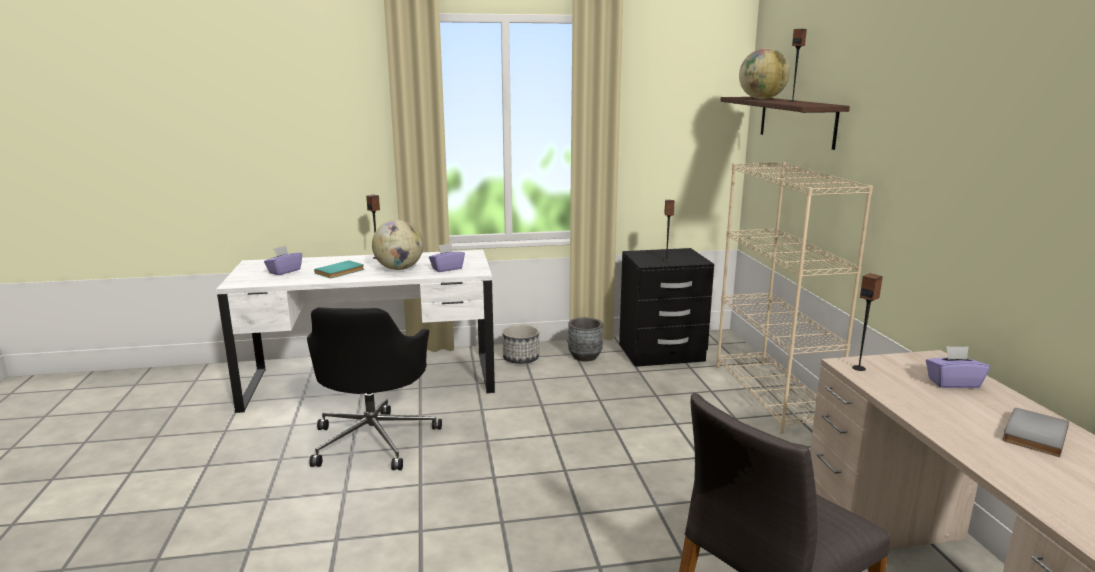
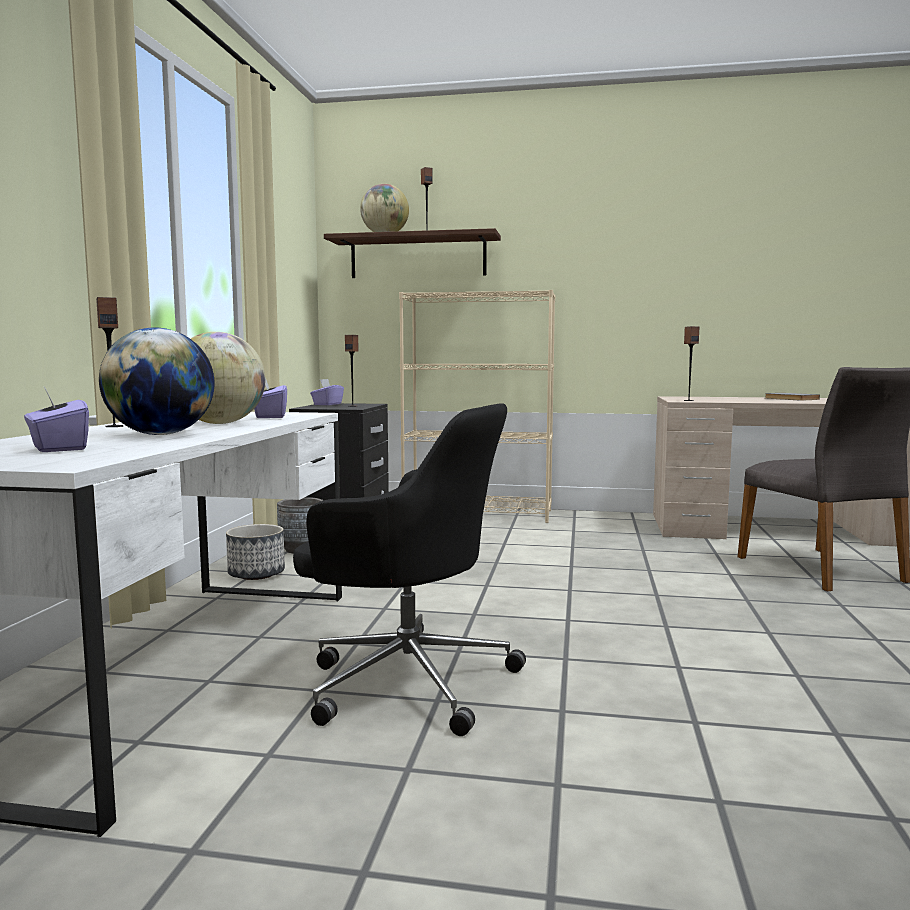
camera: 70 degrees left, 10 degrees down
turquoise book [314,260,364,278] -> globe [99,327,215,435]
purple tissue box [926,346,990,388] -> purple tissue box moved to [310,379,344,405]

